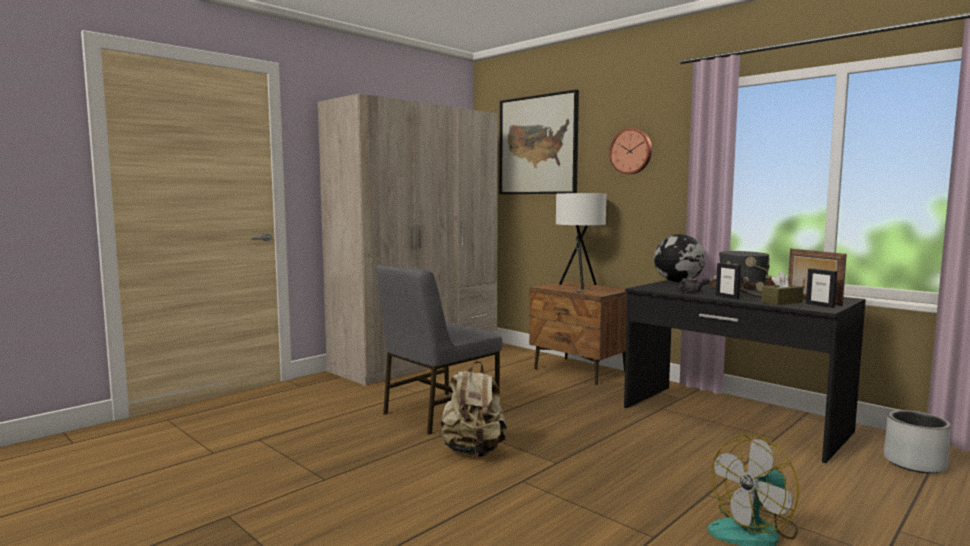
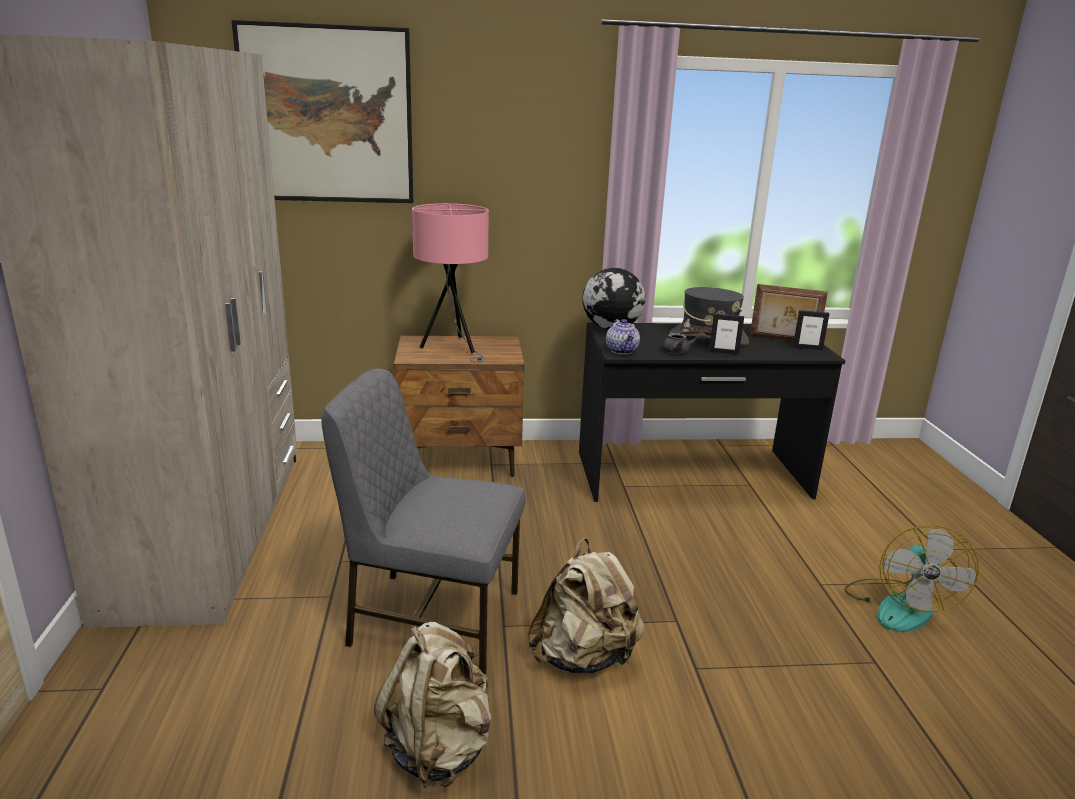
camera: 50 degrees left, 15 degrees up
grey chair [376,265,502,435] -> grey chair turned 105 degrees clockwise [321,368,526,675]
white table lamp [556,193,606,293] -> pink table lamp [412,203,489,362]
wall clock [609,128,652,174] -> none
brown tissue box [761,271,804,305] -> none
grey planter [884,410,951,474] -> none
none -> beige backpack [374,622,492,788]
none -> teapot [606,319,640,355]

